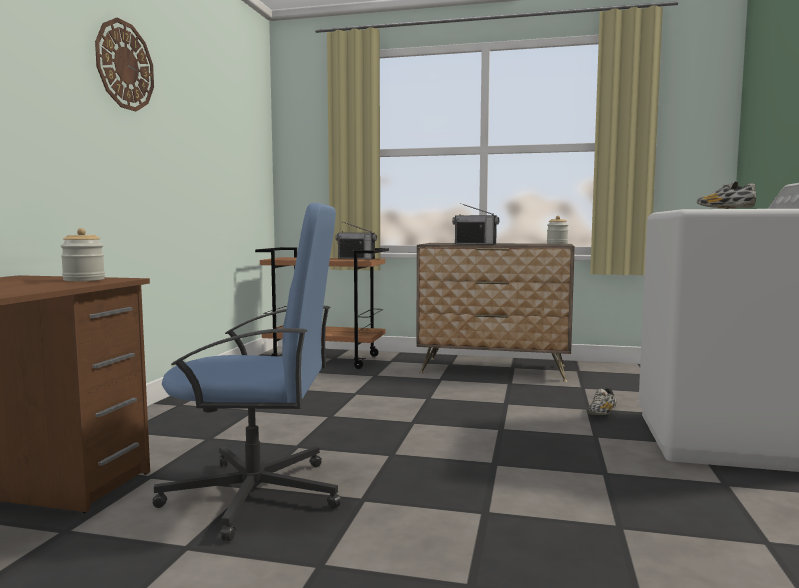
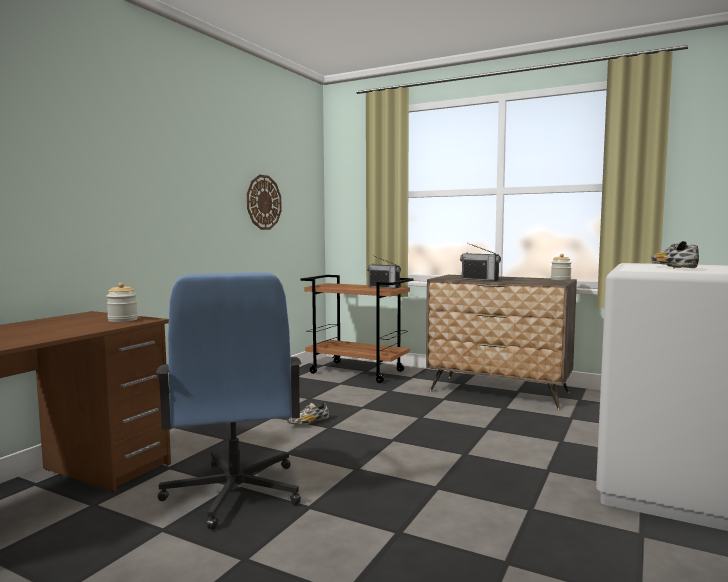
camera: 15 degrees right, 0 degrees up
wall clock [95,18,154,111] -> wall clock moved to [247,175,282,230]
blue office chair [152,203,341,542] -> blue office chair turned 60 degrees clockwise [156,272,302,530]
shoe [587,388,617,415] -> shoe moved to [288,402,329,425]

